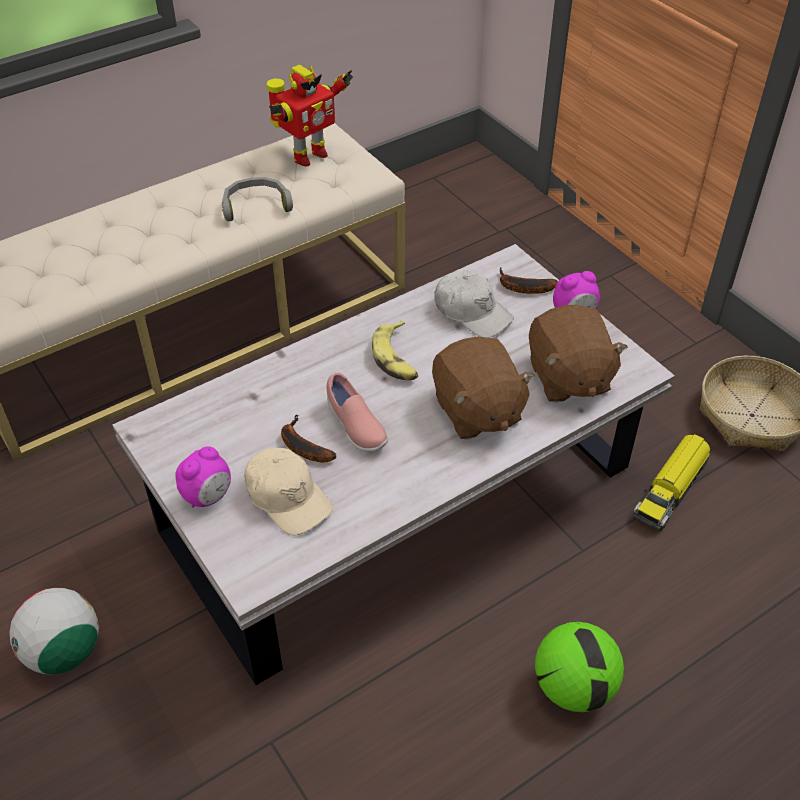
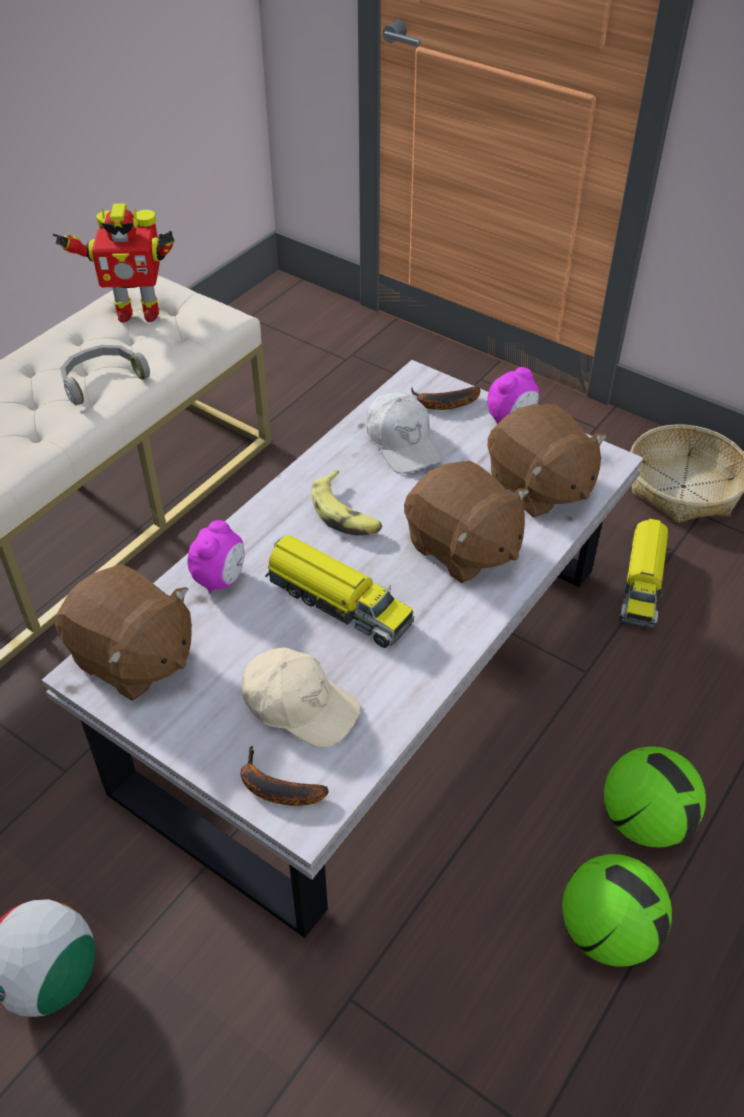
camera: 20 degrees left, 0 degrees up
alarm clock [175,446,231,507] -> alarm clock moved to [187,520,244,594]
toy robot [267,65,353,167] -> toy robot turned 60 degrees clockwise [52,203,175,323]
banana [281,414,336,462] -> banana moved to [241,746,329,806]
pink shoe [327,373,388,452] -> toy truck [265,536,414,648]
white cap [434,271,514,338] -> white cap turned 45 degrees clockwise [367,392,443,474]
none -> brown plush toy [55,564,192,701]
none -> football [562,854,672,967]

